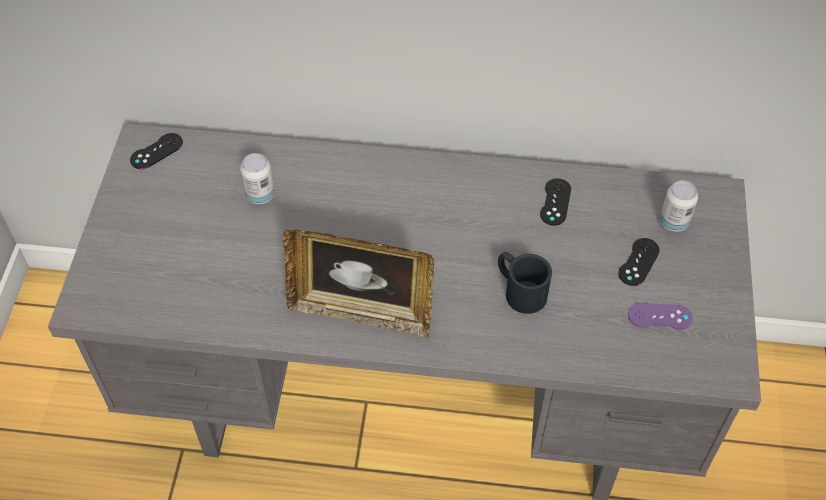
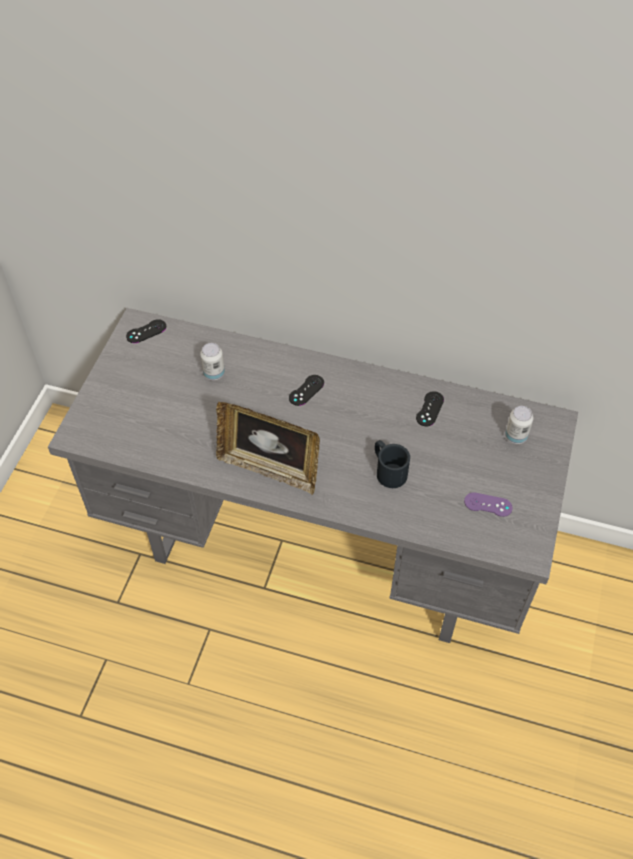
camera: 10 degrees right, 0 degrees up
black game controller [618,238,660,286] -> black game controller moved to [289,375,324,406]

